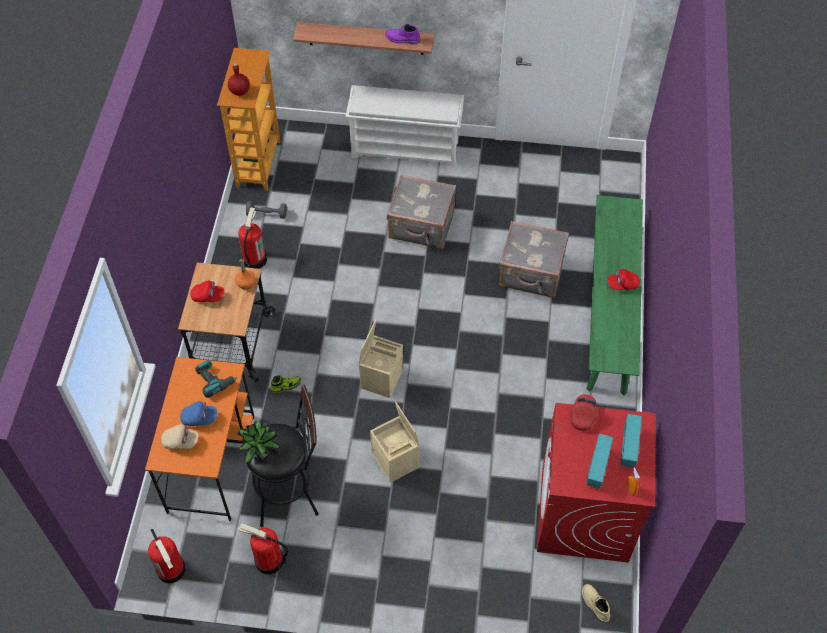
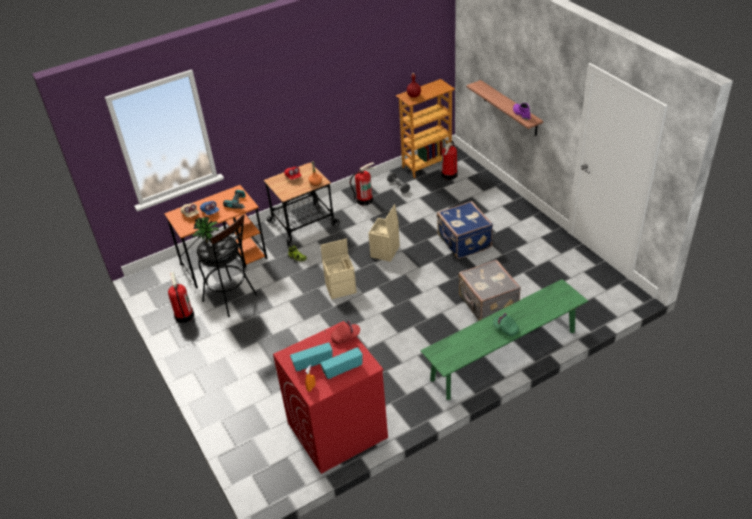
camera: 55 degrees right, 15 degrees down
fire extinguisher [148,529,186,583] -> fire extinguisher moved to [441,141,458,180]
white shoe rack [345,85,464,167] -> none
beige storage box [370,401,419,483] -> beige storage box moved to [368,204,400,262]
grey suitcase [387,175,456,249] -> blue suitcase [437,201,493,259]
beige boot [582,584,610,623] -> none
red cap [607,269,640,290] -> green cap [493,313,519,336]

